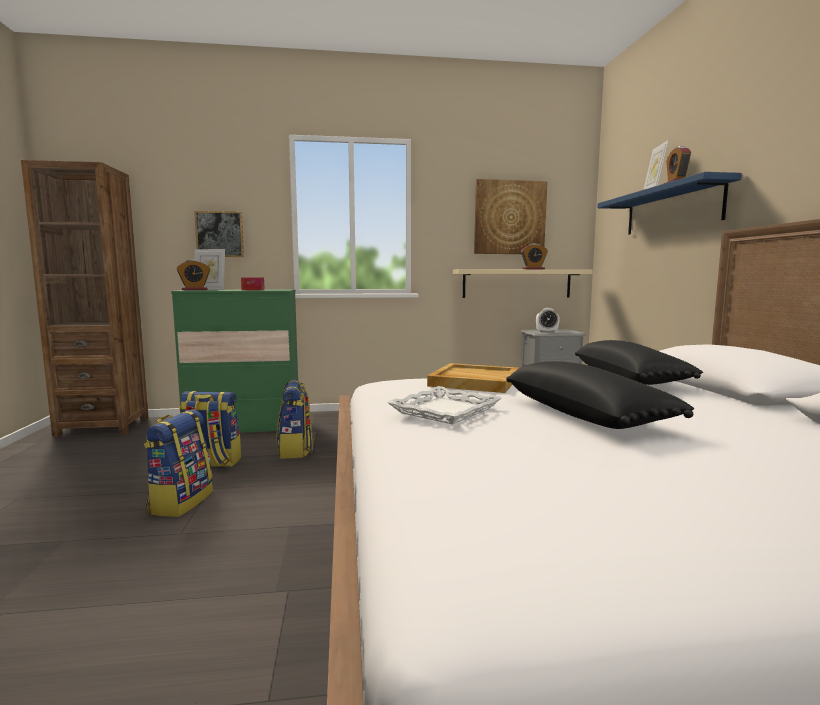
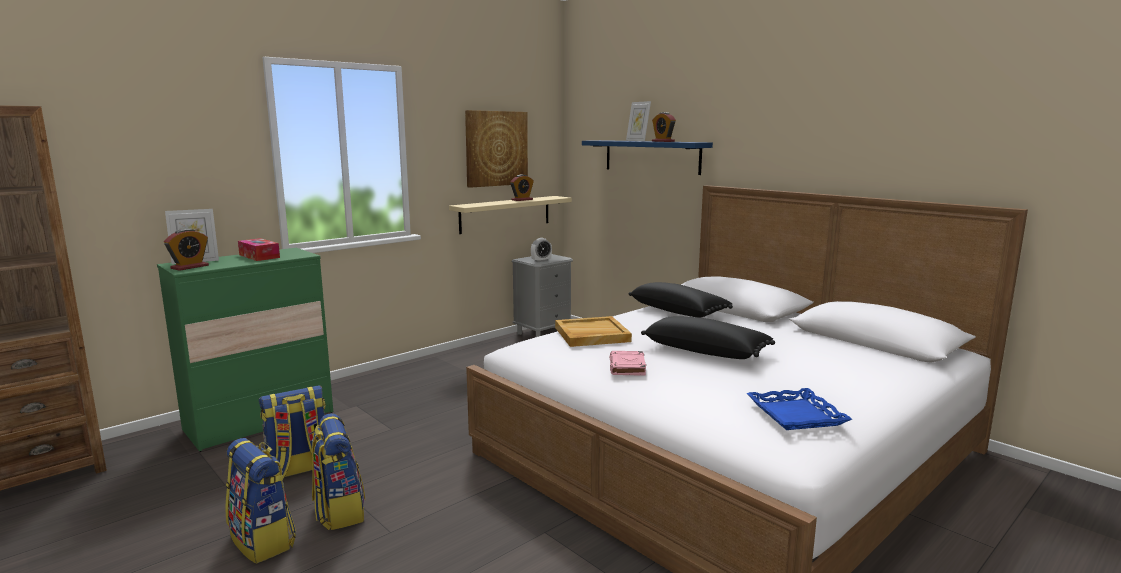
camera: 35 degrees left, 5 degrees up
picture [194,211,244,257] -> none
backpack [276,380,313,459] -> backpack moved to [225,438,296,564]
white tray [387,386,501,425] -> pink book [610,351,646,376]
none -> blue tray [747,388,852,430]

